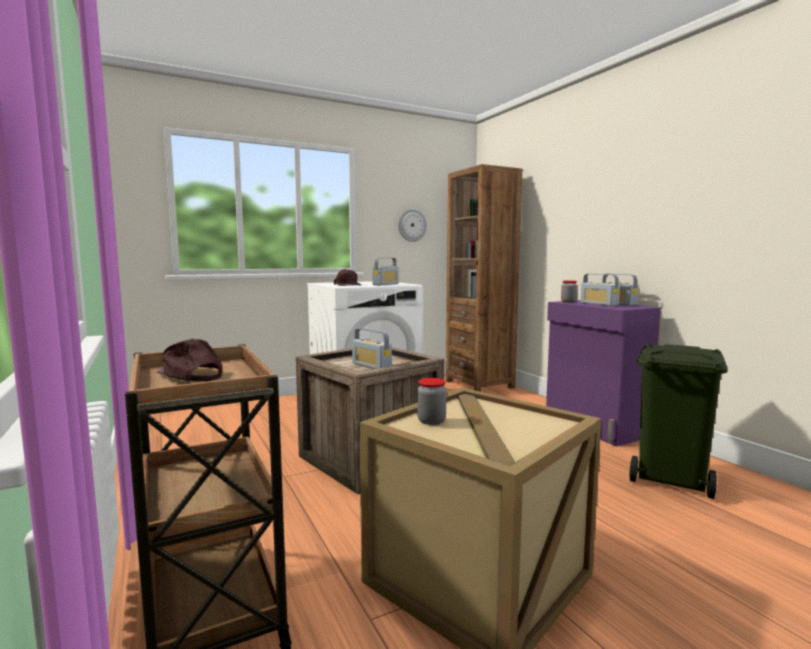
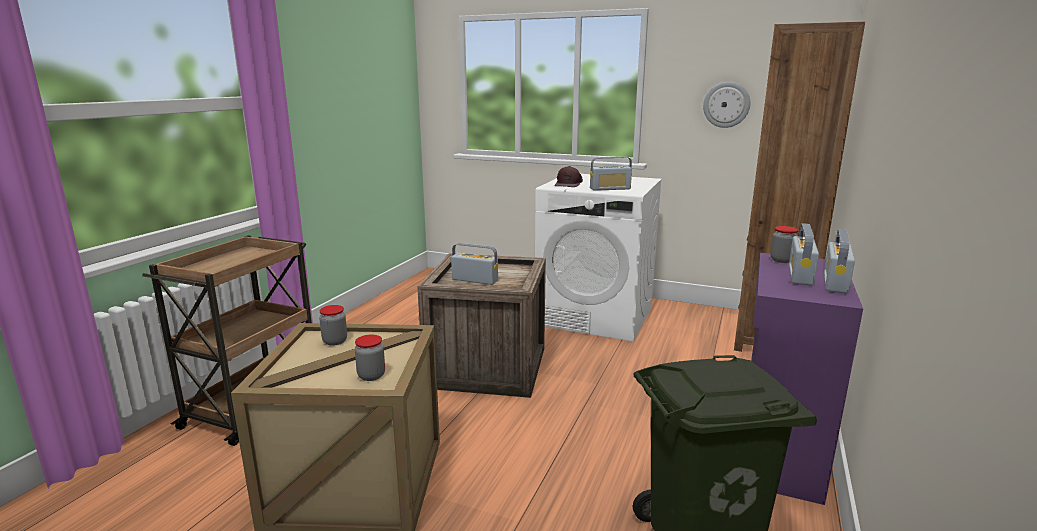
camera: 50 degrees right, 10 degrees up
brown cap [157,339,223,381] -> none
radio [352,328,392,369] -> radio turned 105 degrees clockwise [451,243,498,285]
none -> jar [355,335,385,381]

